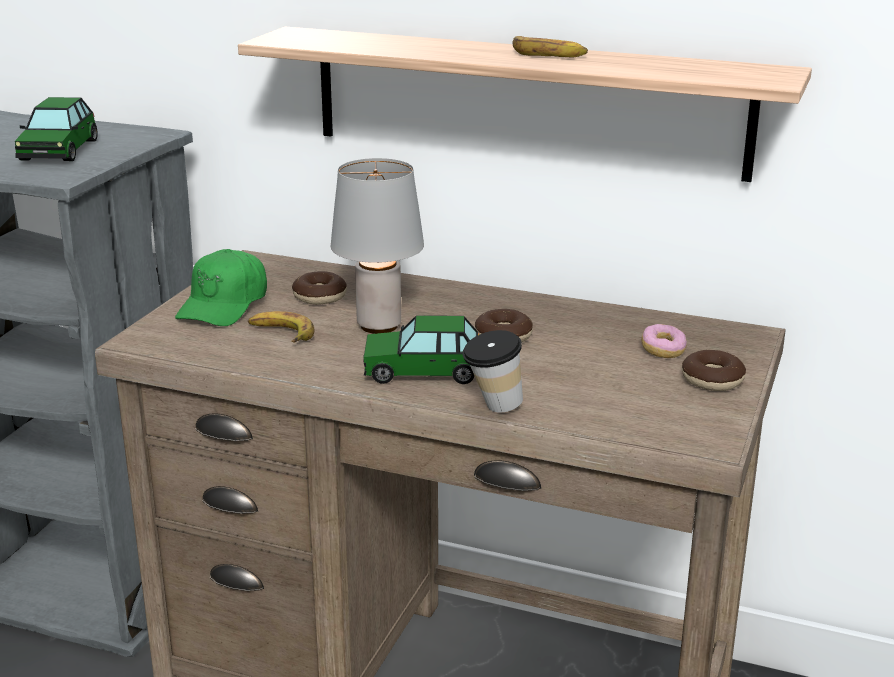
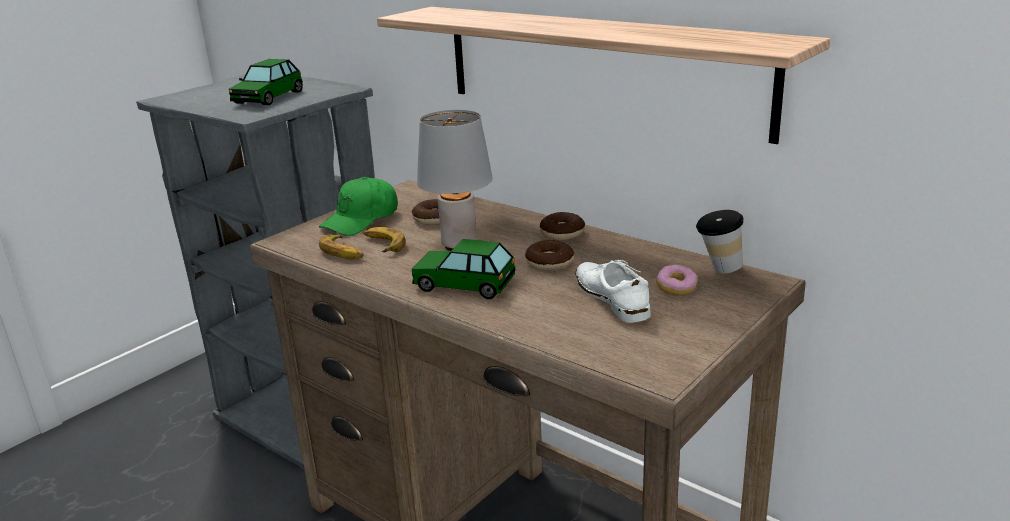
camera: 20 degrees right, 0 degrees up
cup [462,330,523,412] -> cup moved to [696,210,743,273]
banana [513,36,588,58] -> banana moved to [319,235,363,259]
donut [682,350,746,391] -> donut moved to [540,212,585,240]
none -> white shoe [575,260,651,323]

